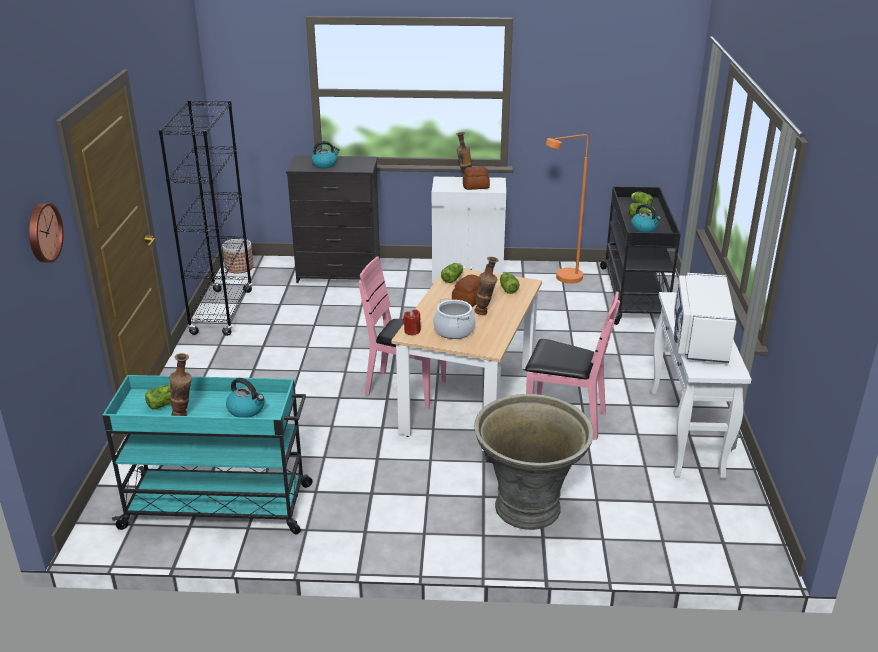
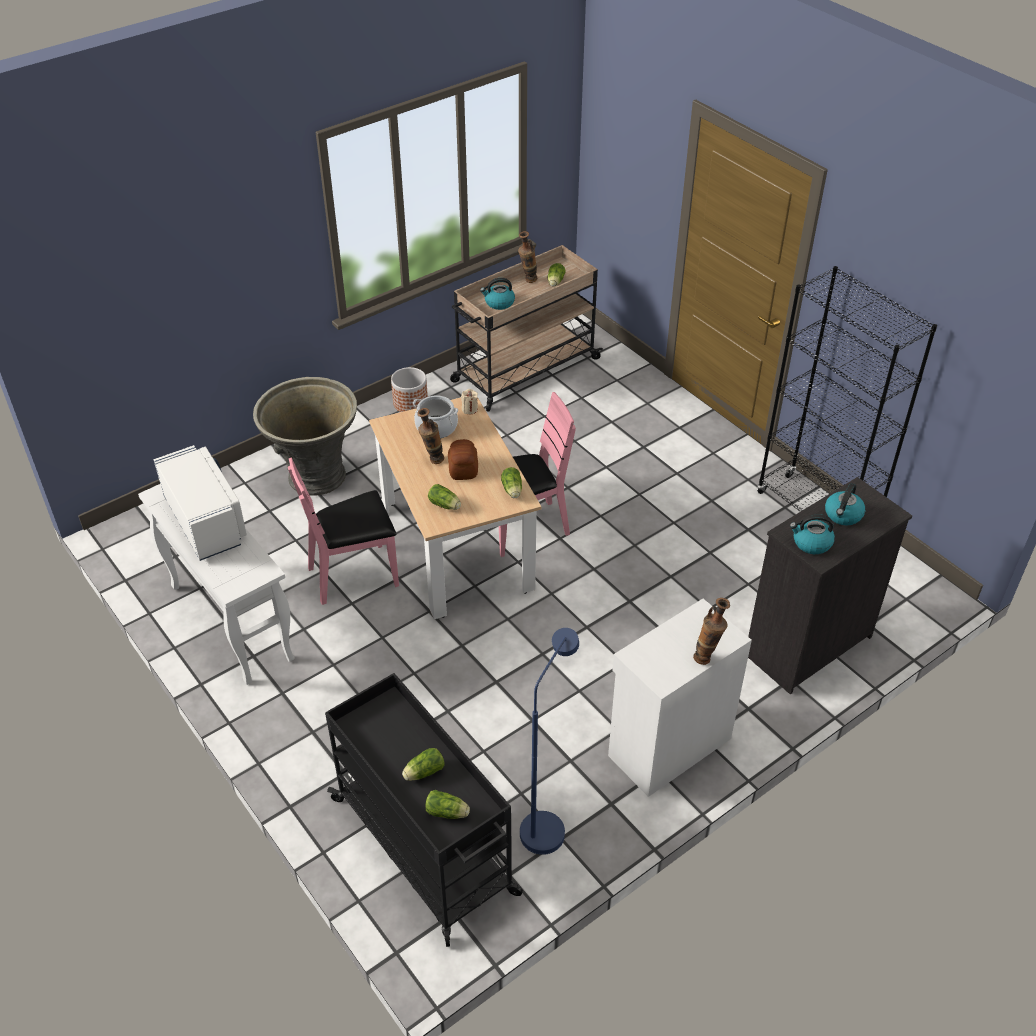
camera: 140 degrees right, 15 degrees up
wall clock [29,203,64,263] -> none
turquoise cart [102,375,313,535] -> beige cart [450,245,603,412]
planter [222,238,254,273] -> planter moved to [391,367,428,412]
red candle [403,309,421,336] -> beige candle [461,389,478,414]
bread [463,166,490,190] -> none
orange floor lamp [546,134,588,284] -> blue floor lamp [520,628,579,855]
kettle [631,204,661,232] -> kettle moved to [790,514,835,554]

